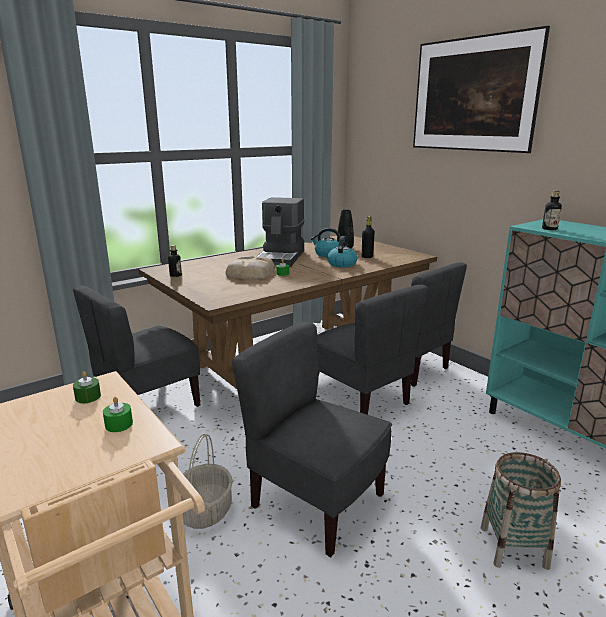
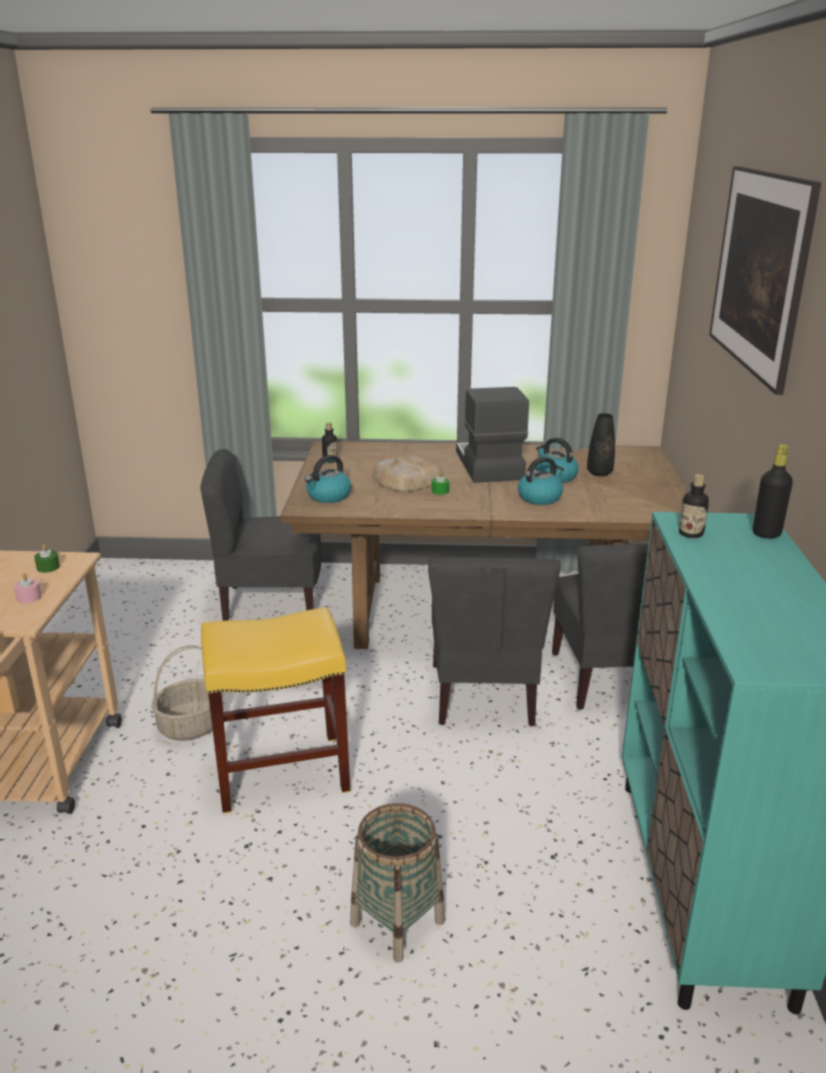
camera: 40 degrees right, 5 degrees up
green candle [103,397,133,432] -> pink candle [14,573,41,604]
grey chair [232,322,392,557] -> yellow stool [201,607,350,814]
coffee machine [256,197,304,267] -> coffee machine turned 120 degrees clockwise [456,387,529,483]
black bottle [362,216,375,258] -> black bottle moved to [753,444,793,539]
none -> kettle [305,455,351,503]

